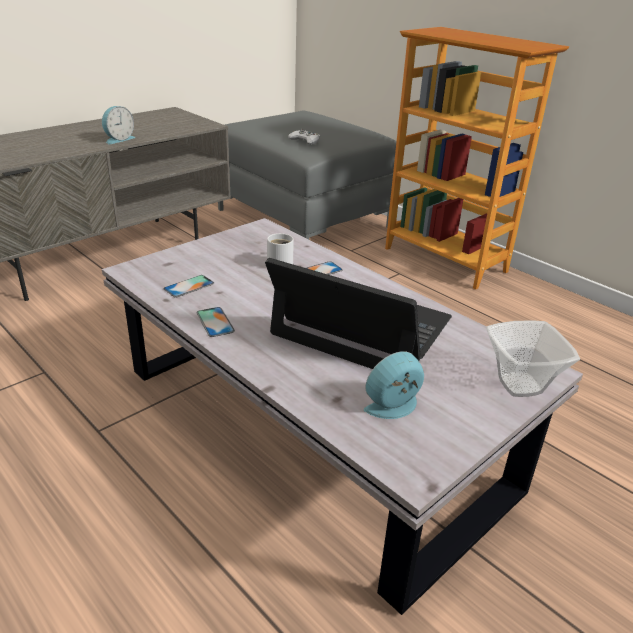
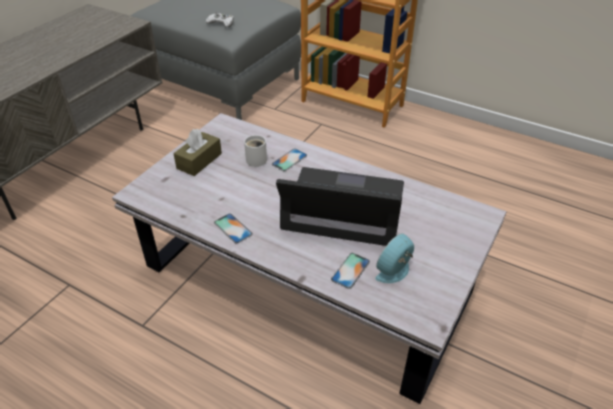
camera: 15 degrees left, 10 degrees up
alarm clock [102,106,135,144] -> none
phone [163,275,214,298] -> phone moved to [331,253,370,289]
bowl [486,320,580,397] -> none
none -> brown tissue box [173,129,222,176]

